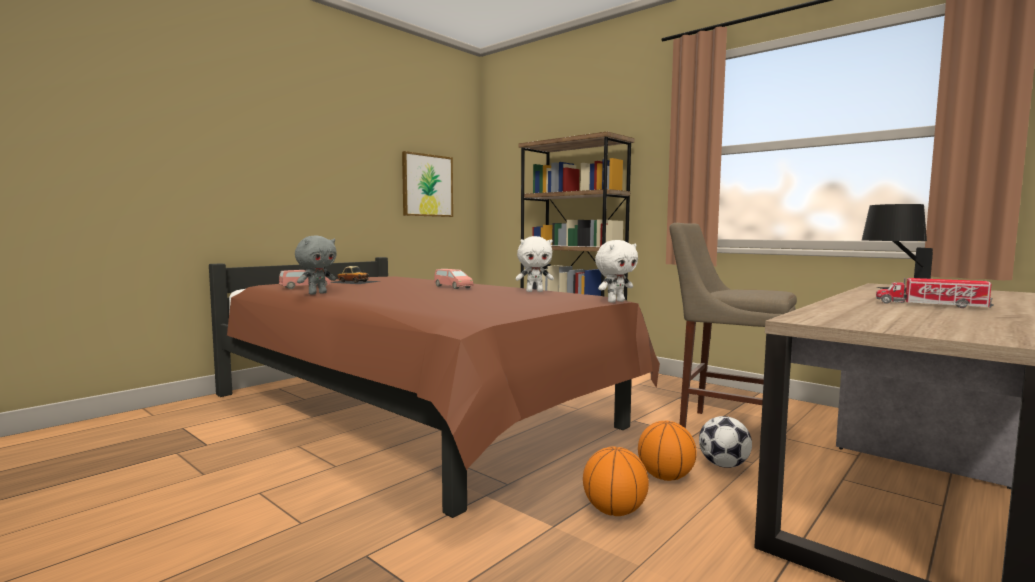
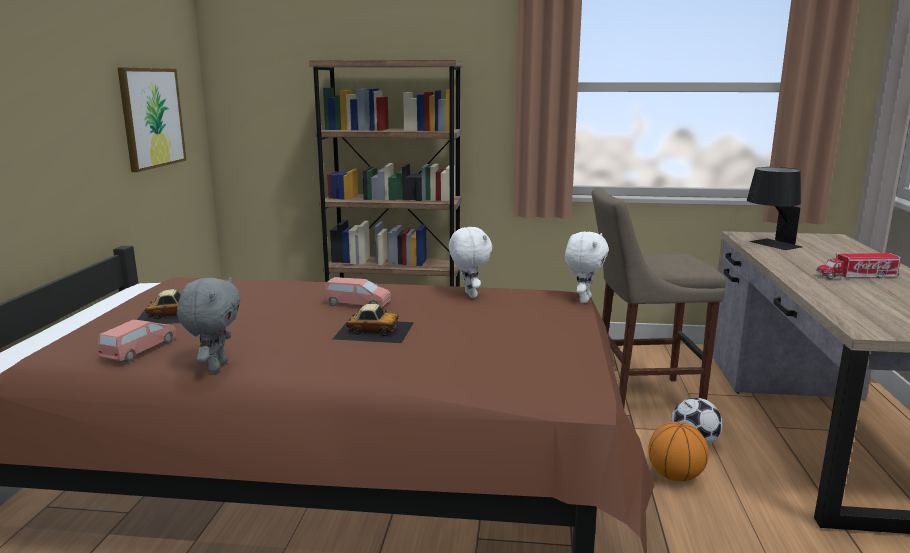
camera: 35 degrees left, 10 degrees up
white plush toy [515,236,554,292] -> white plush toy turned 60 degrees counterclockwise [449,227,492,298]
basketball [583,446,649,516] -> none
none -> toy car [332,304,414,343]

